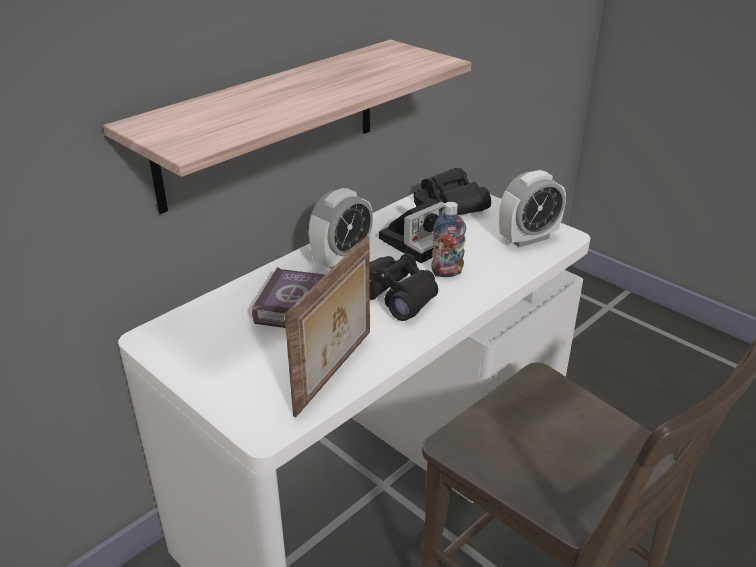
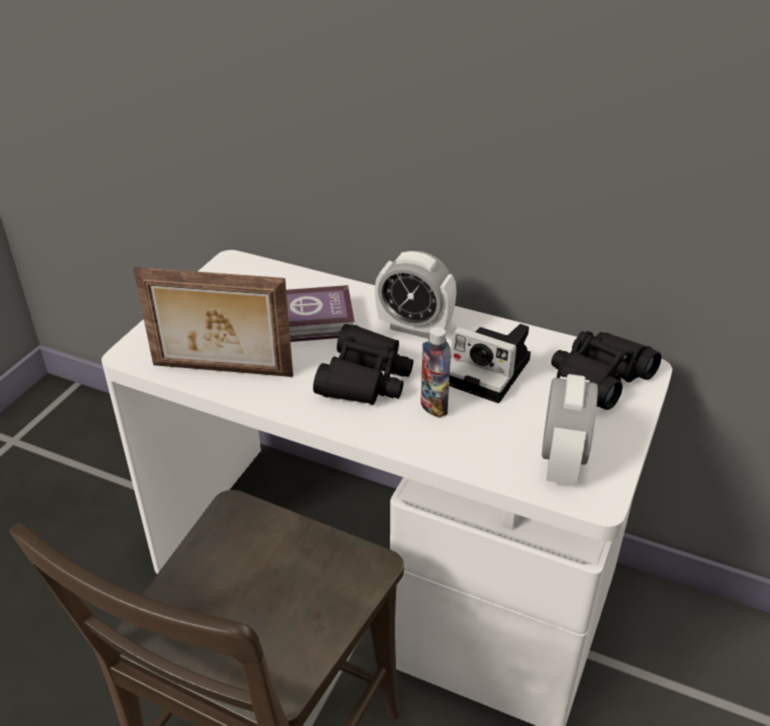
camera: 70 degrees right, 5 degrees up
shelf [103,40,471,214] -> none
alarm clock [499,170,566,247] -> alarm clock turned 120 degrees counterclockwise [542,374,598,485]

